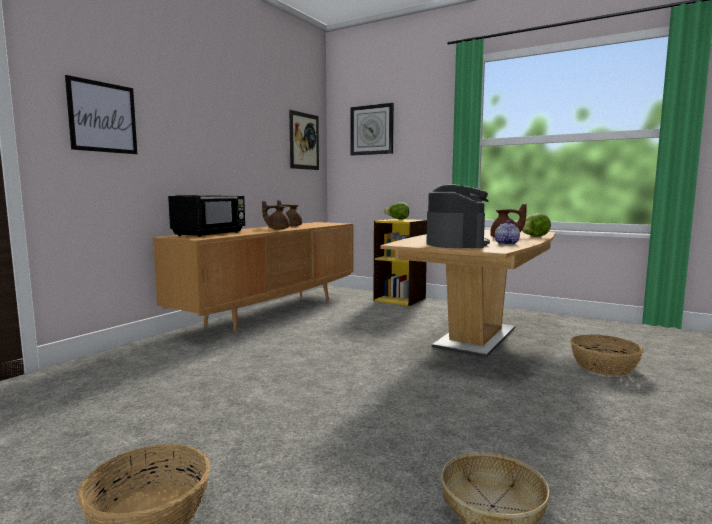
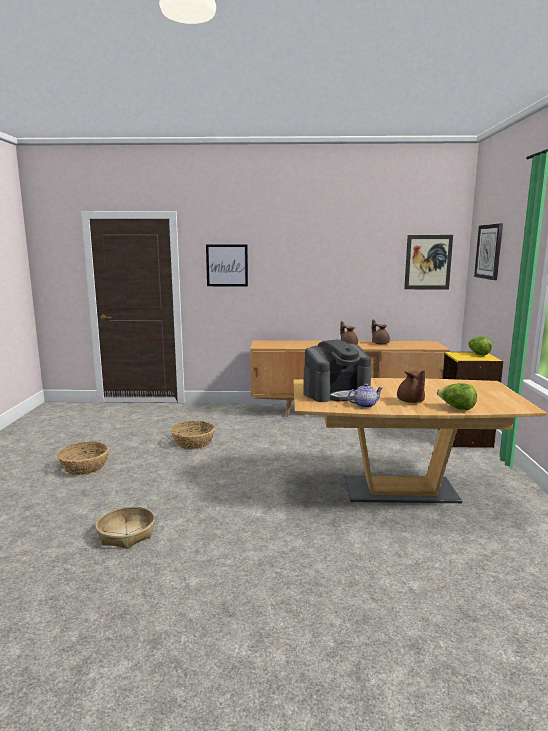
camera: 60 degrees right, 5 degrees up
black microwave [168,195,245,237] -> none
basket [570,335,644,376] -> basket moved to [171,421,215,449]

